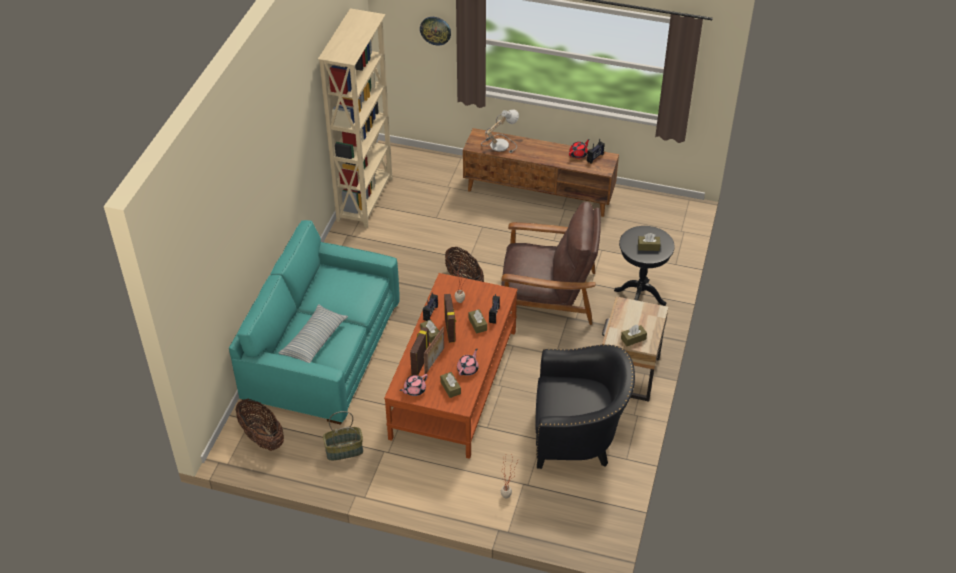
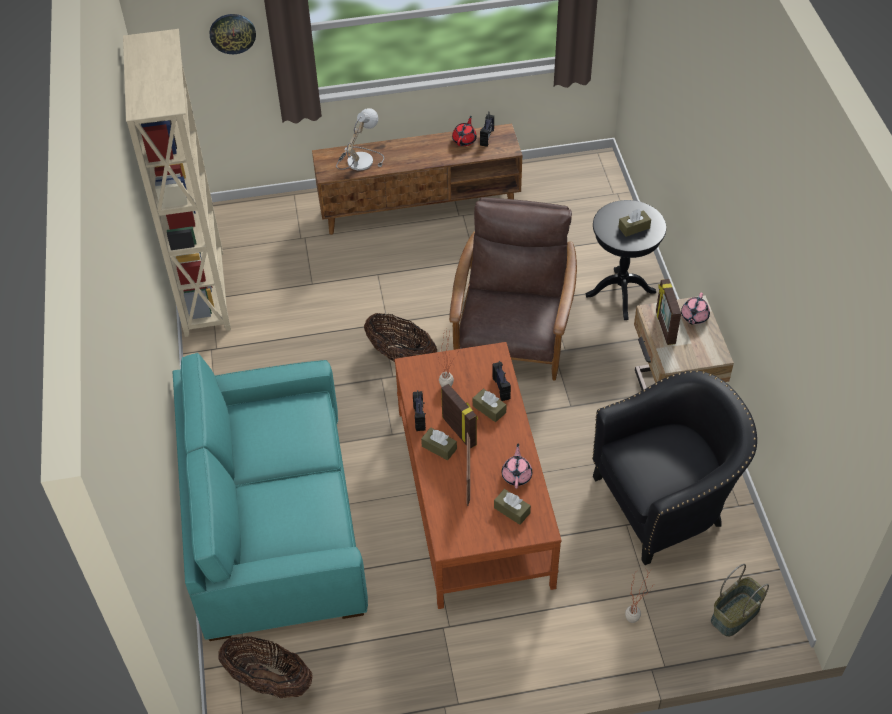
camera: 25 degrees left, 5 degrees up
pillow [279,304,348,363] -> none
basket [323,411,363,461] -> basket moved to [711,564,769,637]
pink teapot [400,374,428,396] -> pink teapot moved to [681,292,710,325]
picture frame [410,327,429,375] -> picture frame moved to [656,279,681,345]
brown armchair [501,202,601,325] -> brown armchair turned 60 degrees counterclockwise [449,197,577,380]
brown tissue box [621,325,647,346] -> none

